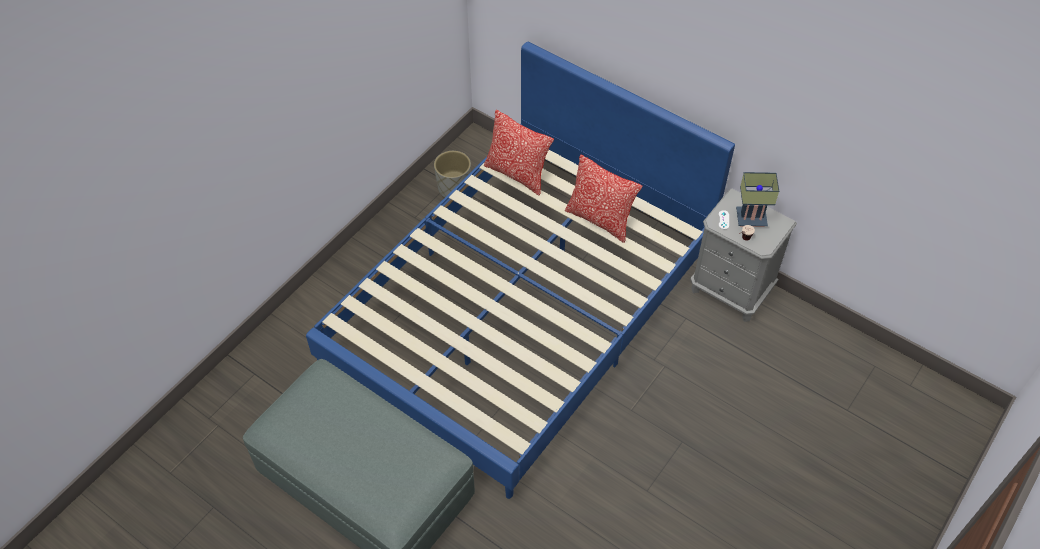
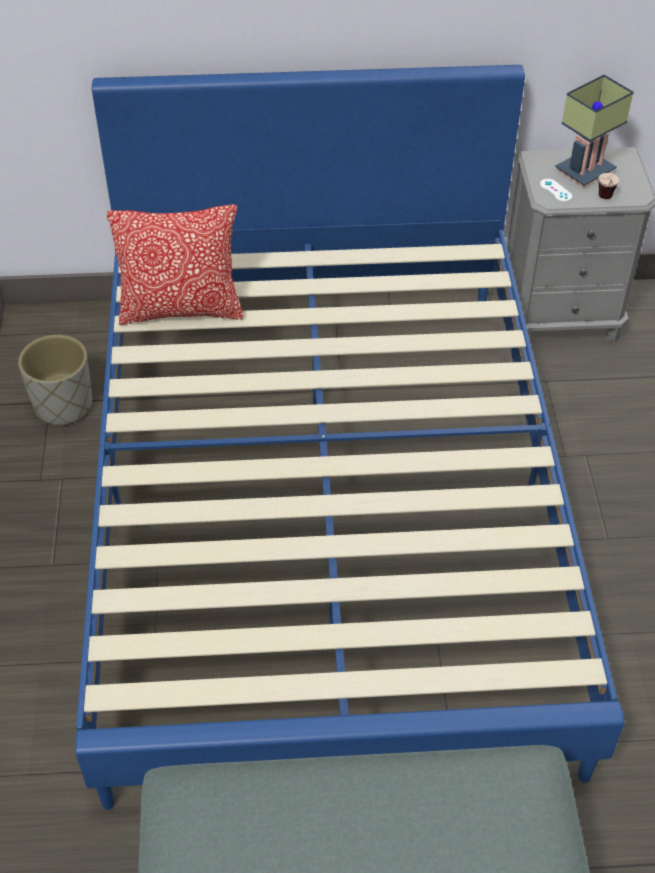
camera: 40 degrees left, 5 degrees down
pillow [565,155,642,243] -> none

